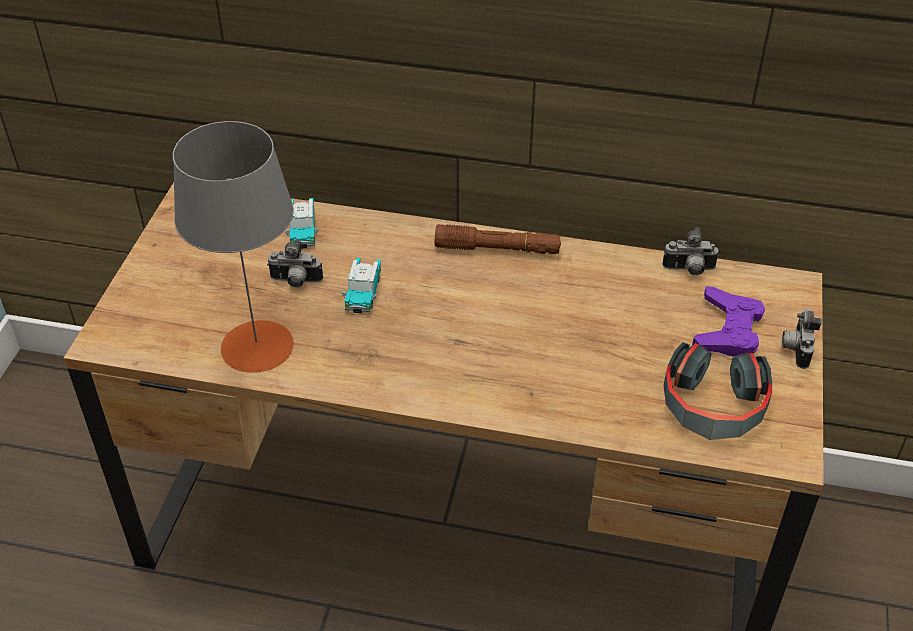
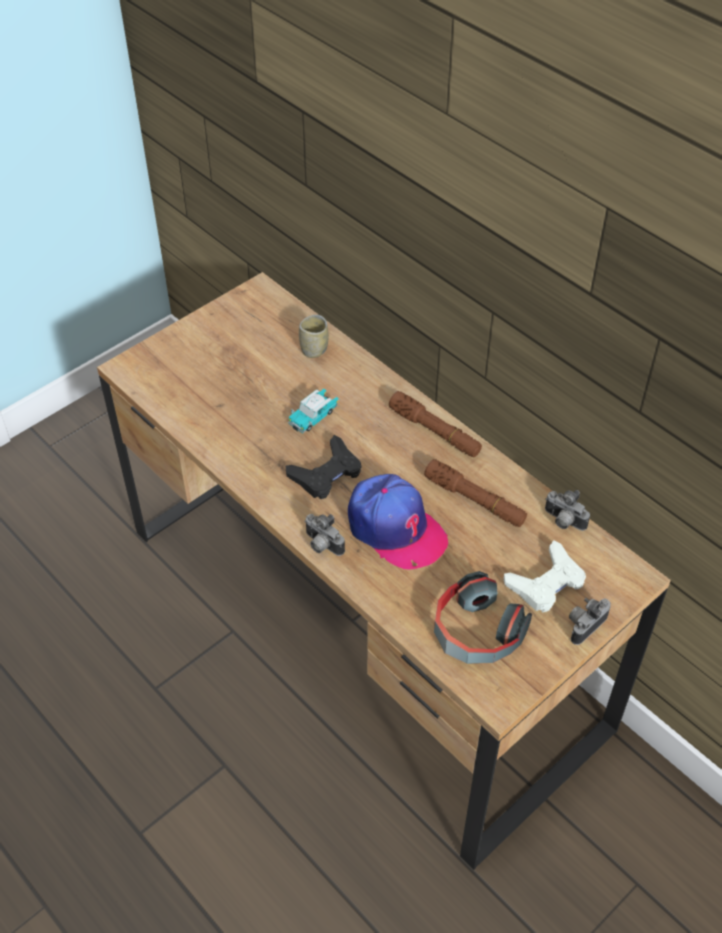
camera: 35 degrees right, 5 degrees up
grey table lamp [173,121,294,373] -> none
camera [267,239,323,288] -> camera moved to [304,514,345,556]
toy car [285,198,318,248] -> cup [299,315,329,358]
purple game controller [692,286,765,357] -> white game controller [503,540,586,612]
none -> black game controller [286,435,361,499]
none -> cap [348,474,448,570]
none -> brown flashlight [424,459,527,527]

